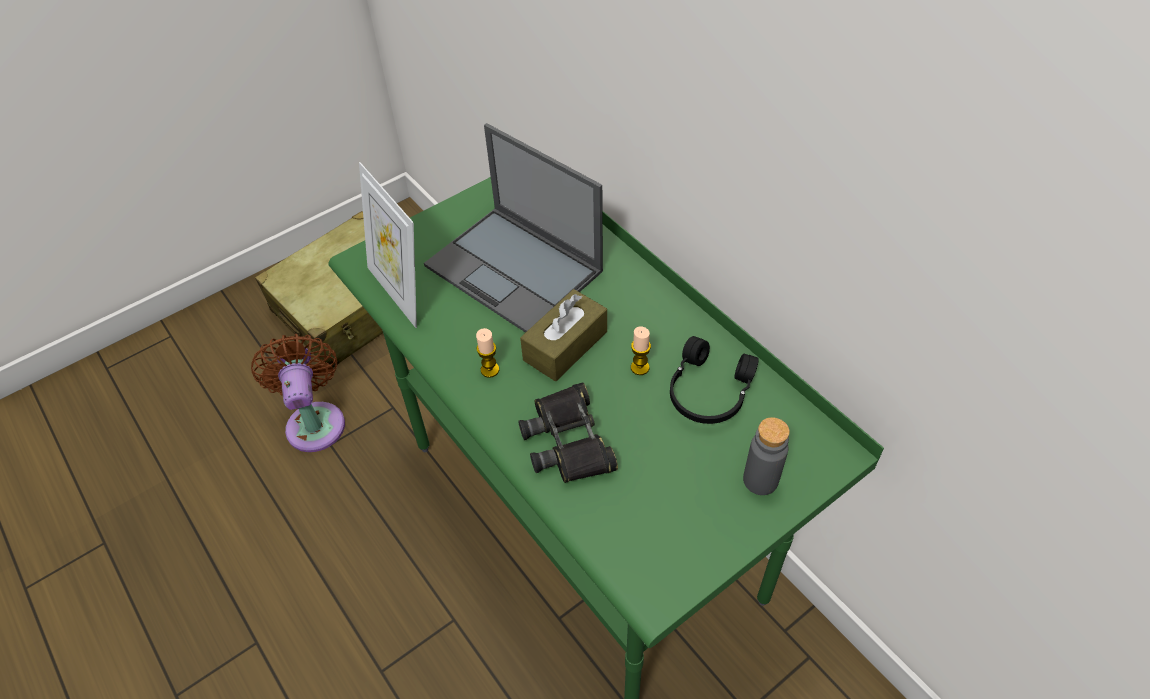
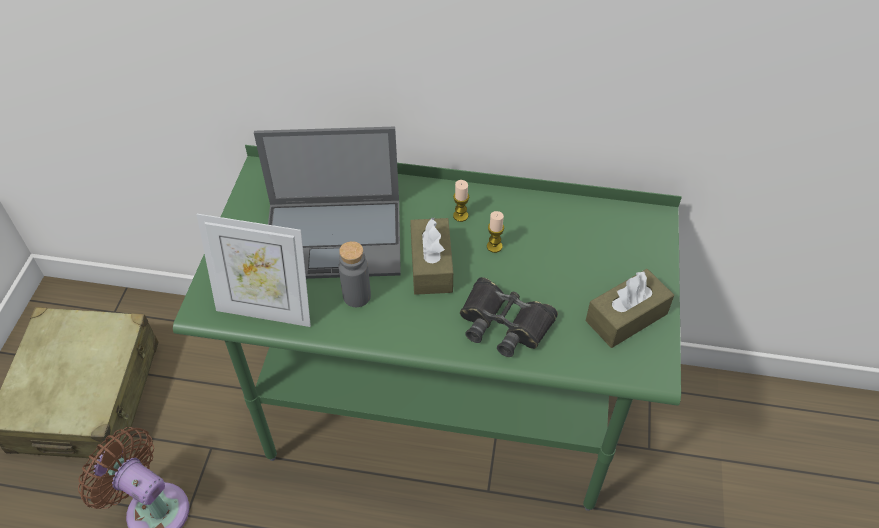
camera: 45 degrees left, 0 degrees up
candle [476,328,499,378] -> candle moved to [453,180,469,222]
black headphones [670,336,759,424] -> none
grey bottle [743,417,790,495] -> grey bottle moved to [339,241,371,307]
none -> brown tissue box [586,269,674,348]

